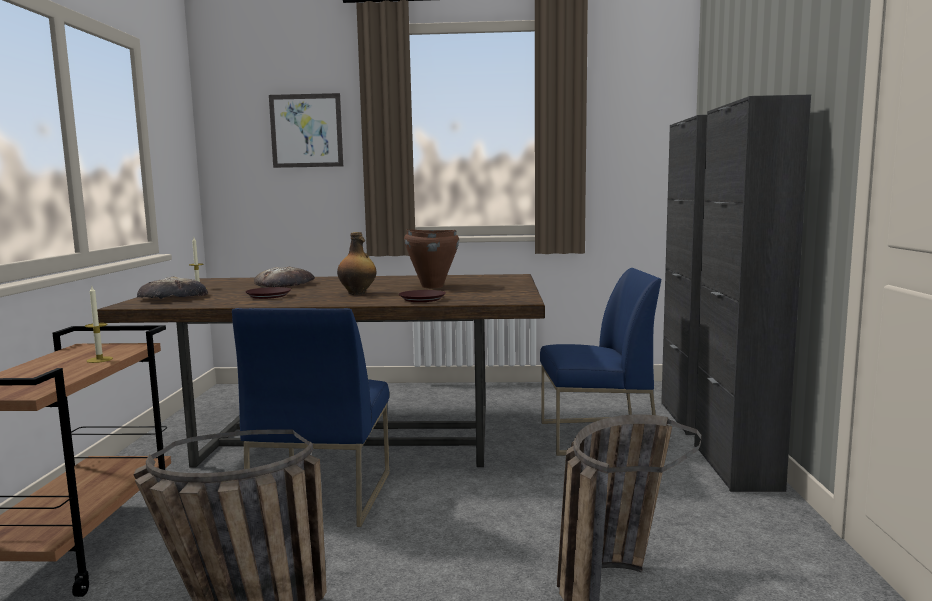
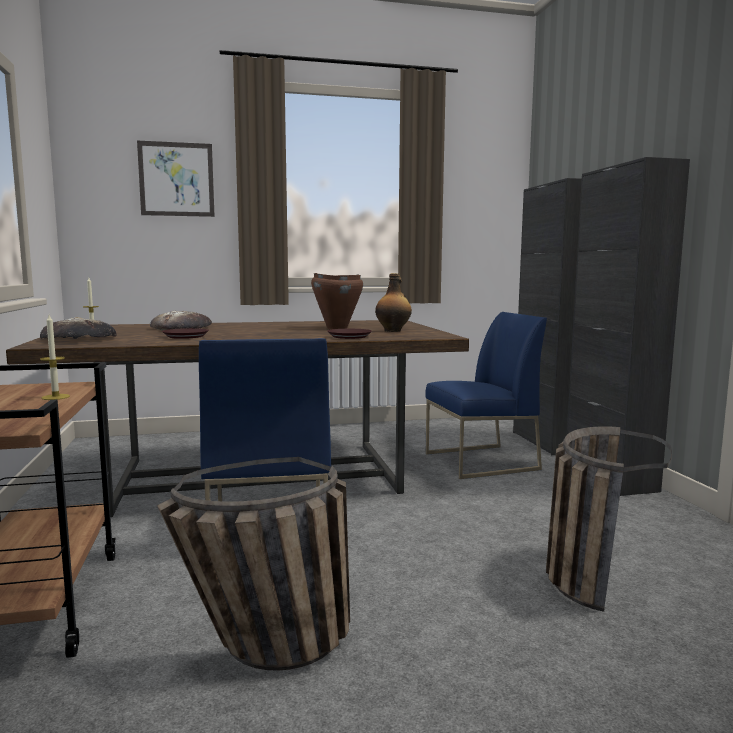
camera: 15 degrees left, 0 degrees up
bottle [337,232,376,295] -> bottle moved to [375,273,412,332]

